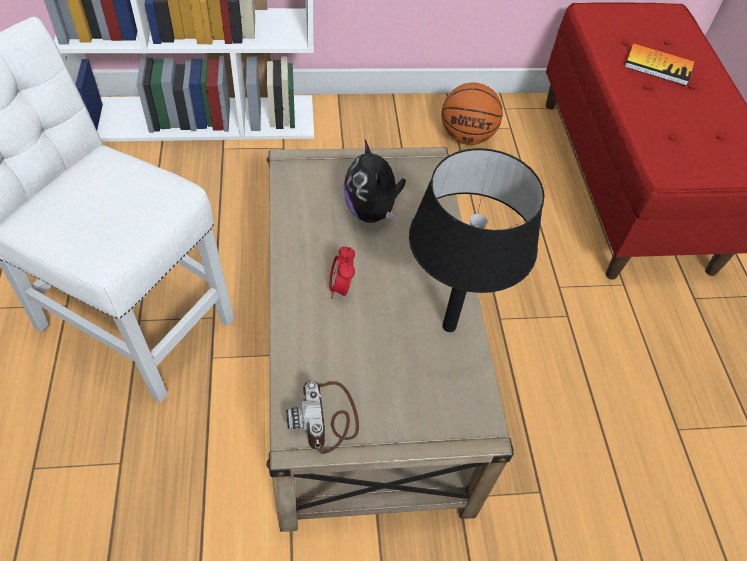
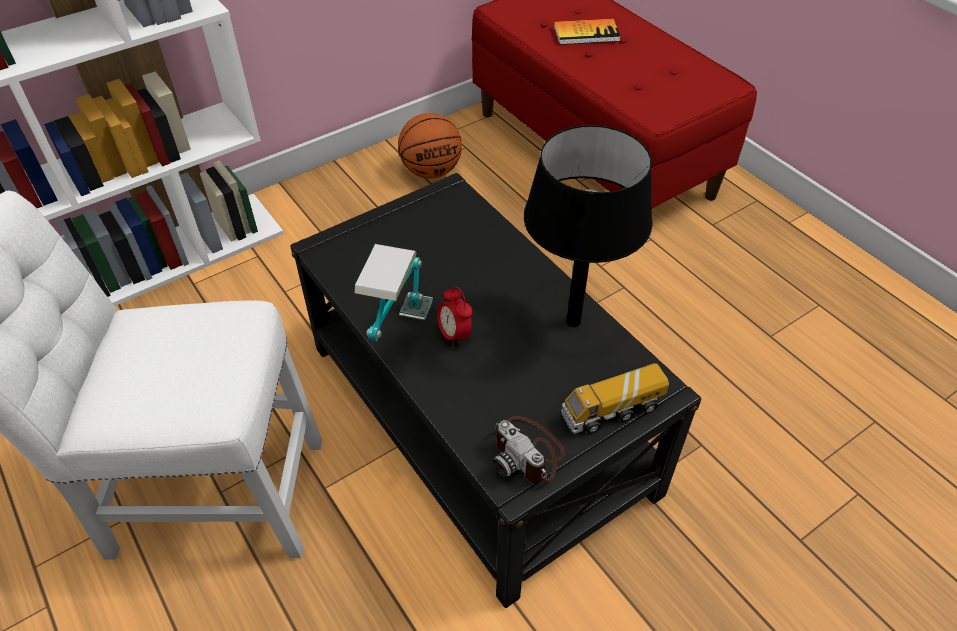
camera: 25 degrees left, 5 degrees down
beige coffee table [266,147,514,532] -> black coffee table [290,173,701,608]
plush toy [343,140,406,223] -> none
none -> table lamp [354,244,433,341]
none -> toy truck [561,363,669,434]

